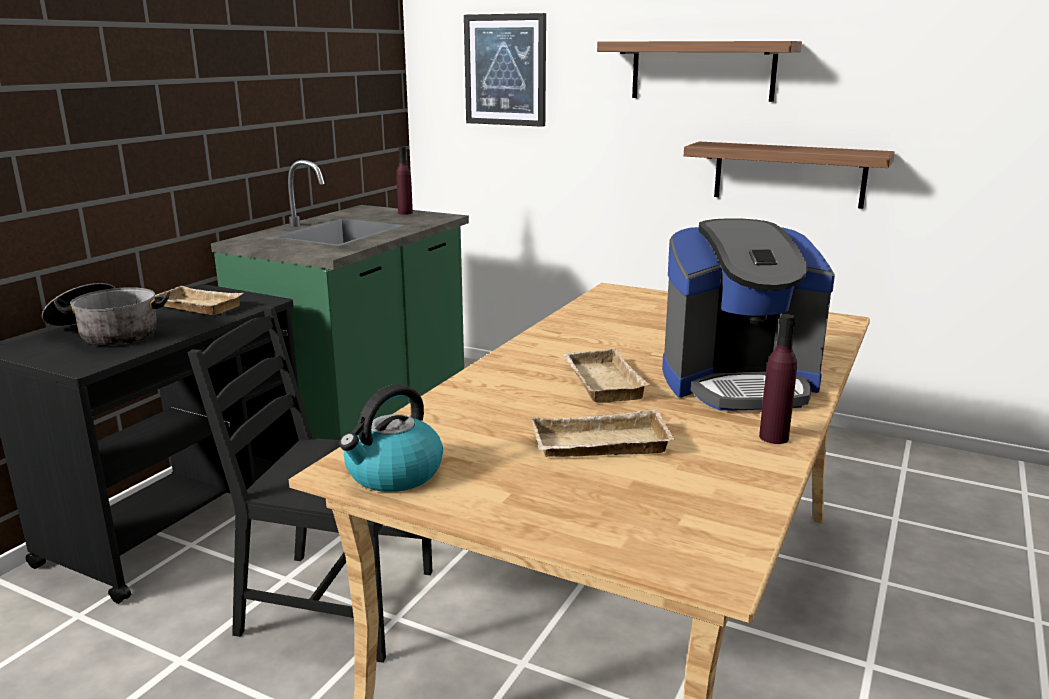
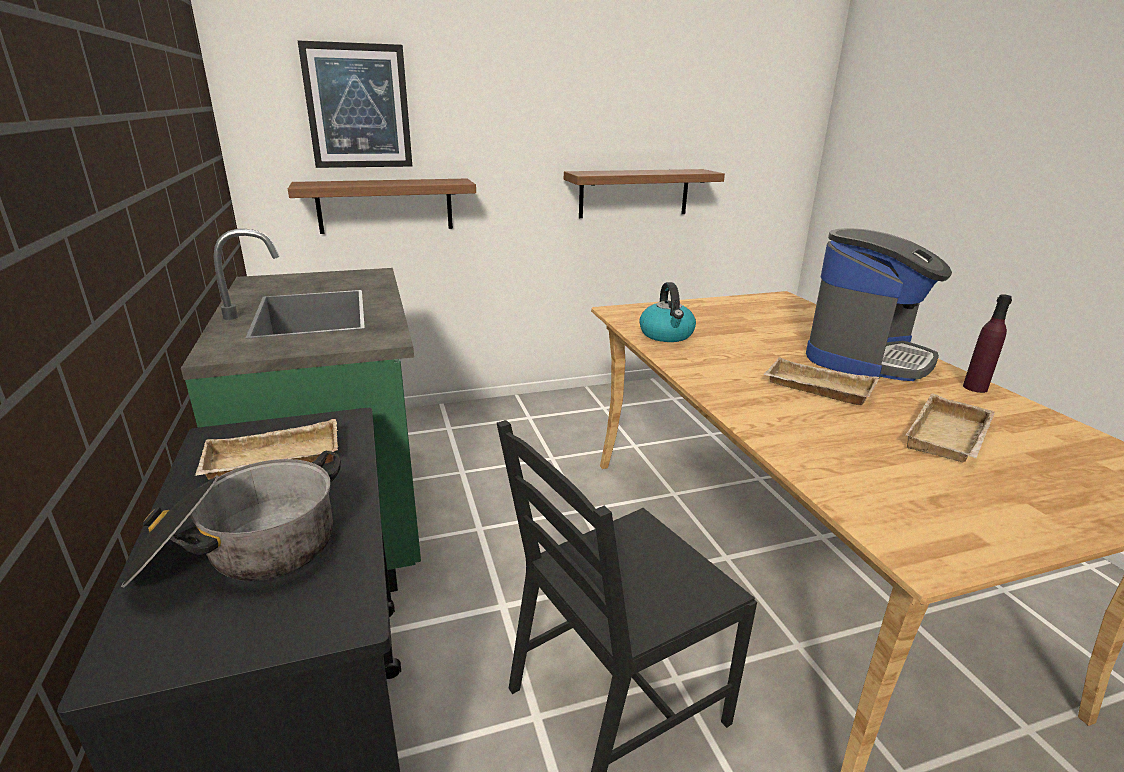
camera: 45 degrees left, 5 degrees up
kettle [339,384,443,492] -> kettle moved to [639,282,696,342]
purple bottle [396,147,413,215] -> none
shelf [597,41,802,102] -> shelf moved to [288,179,476,234]

